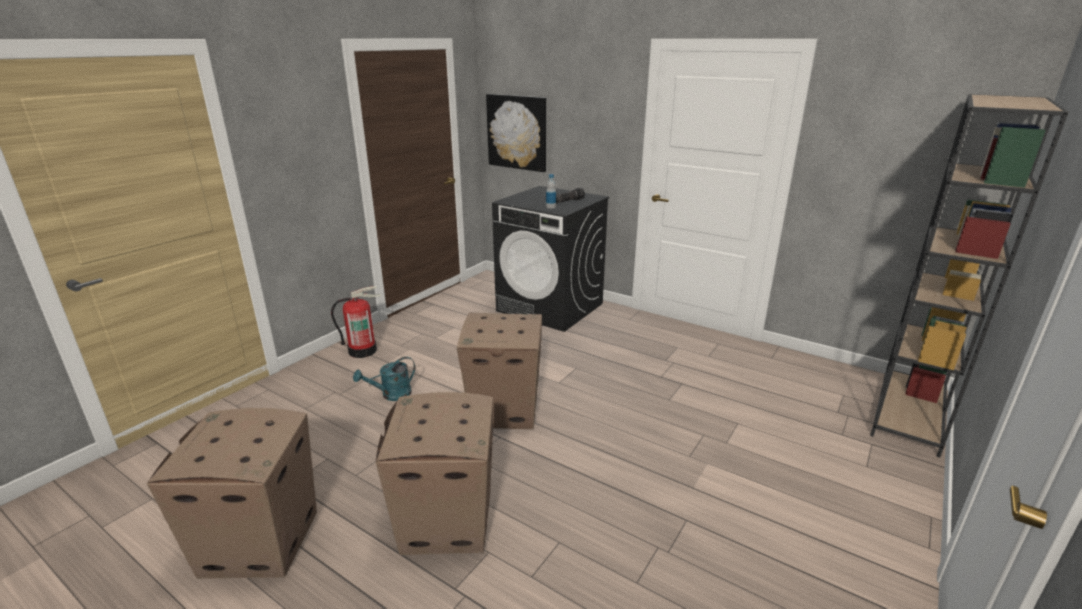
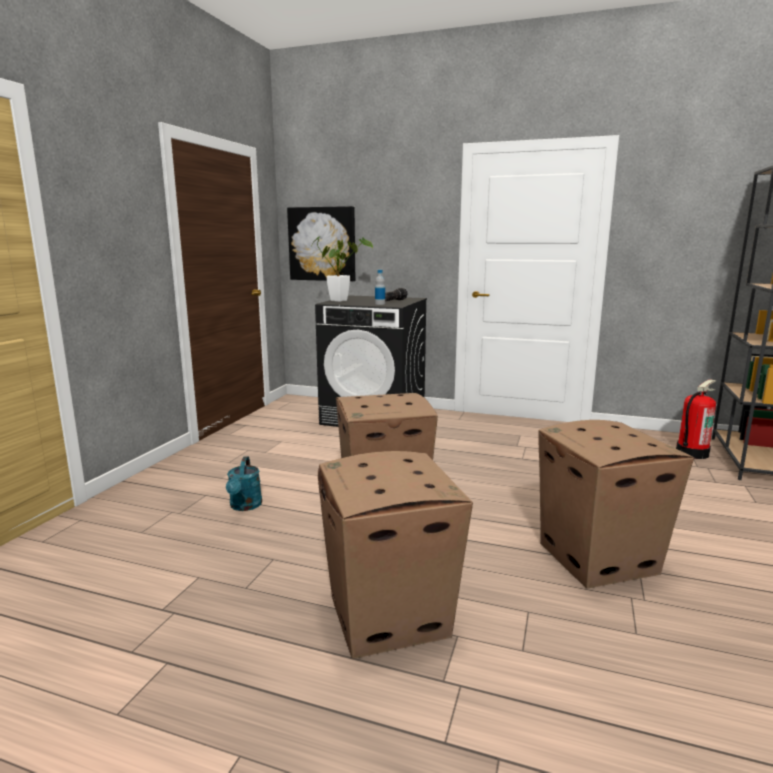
camera: 15 degrees left, 10 degrees down
cardboard box [147,408,317,579] -> cardboard box moved to [538,420,694,588]
fire extinguisher [331,286,381,358] -> fire extinguisher moved to [676,379,717,459]
turquoise watering can [353,357,415,401] -> turquoise watering can turned 45 degrees counterclockwise [226,456,262,511]
none -> potted plant [312,237,373,302]

